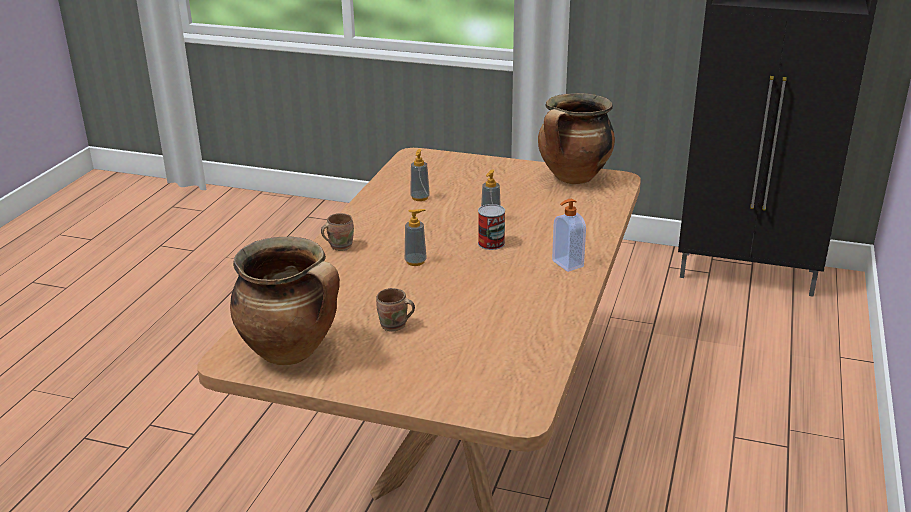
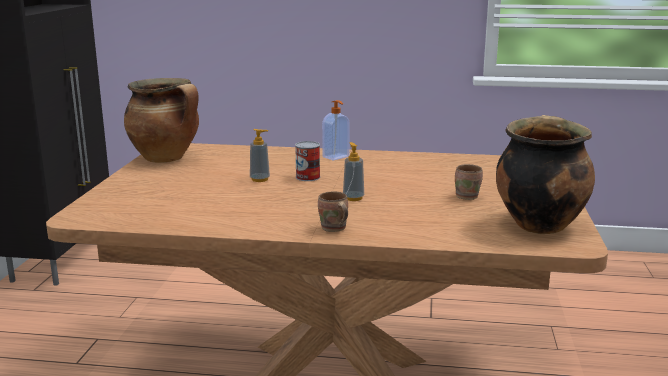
camera: 100 degrees left, 10 degrees down
soap dispenser [410,149,430,201] -> none

